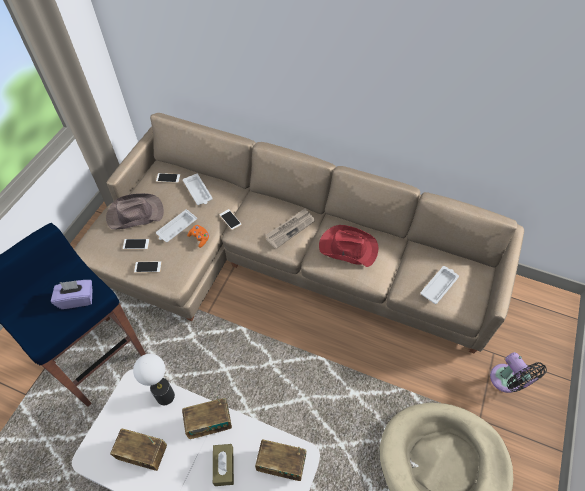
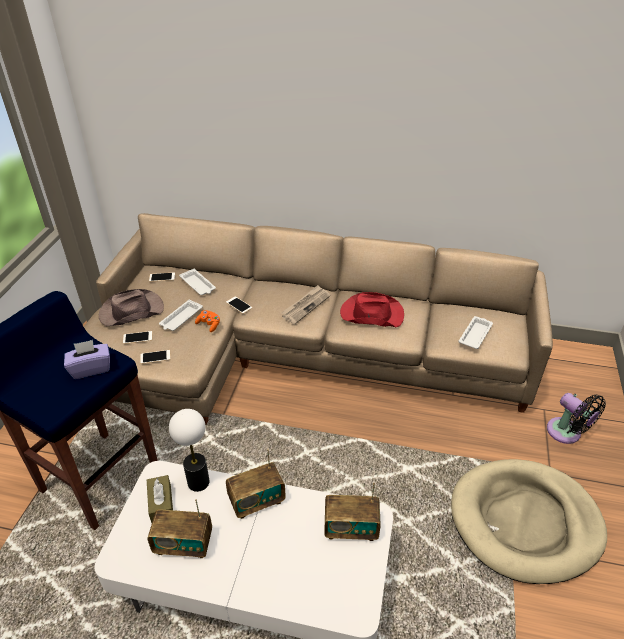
camera: 10 degrees left, 15 degrees down
brown tissue box [213,444,234,486] -> brown tissue box moved to [147,475,173,523]

